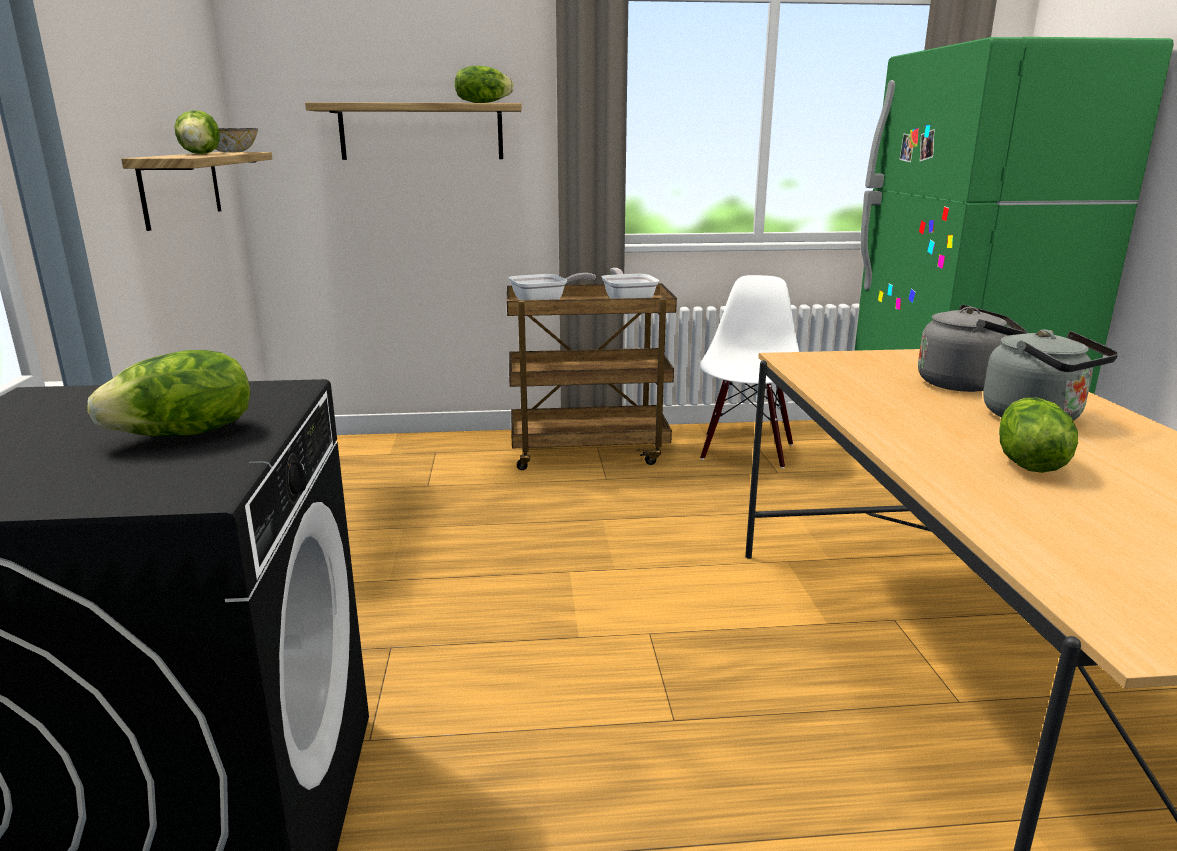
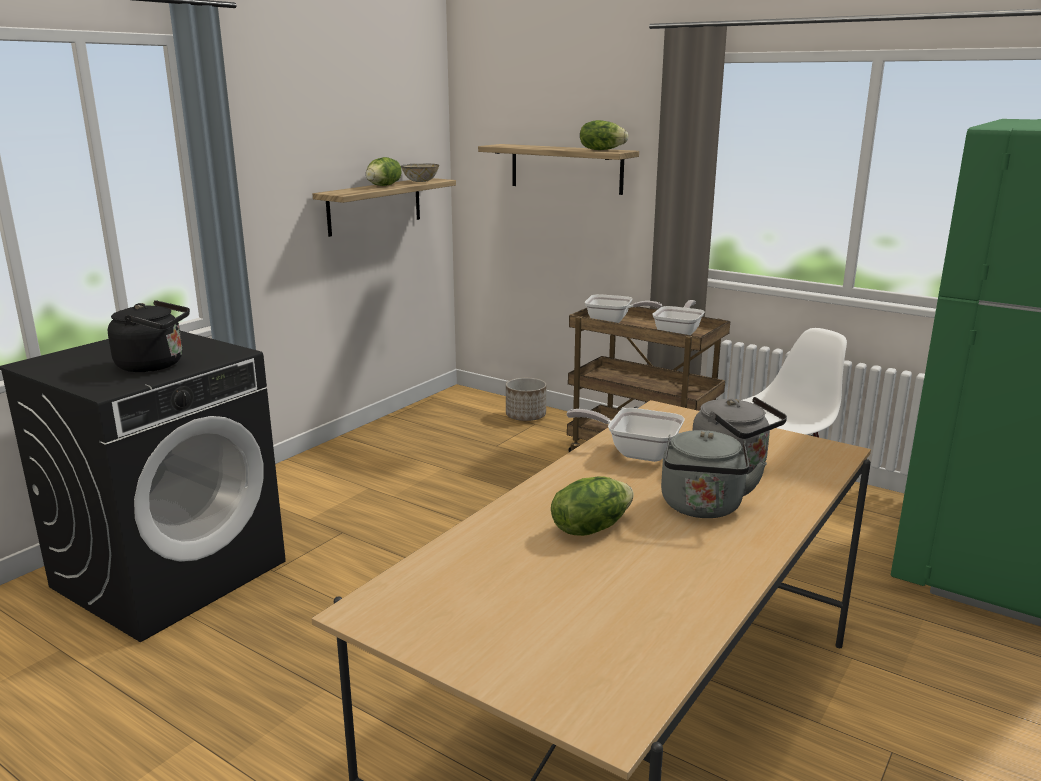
camera: 40 degrees right, 0 degrees up
lettuce [87,350,250,436] -> black kettle [108,300,190,372]
none -> planter [506,378,546,421]
none -> frying pan [567,408,685,462]

